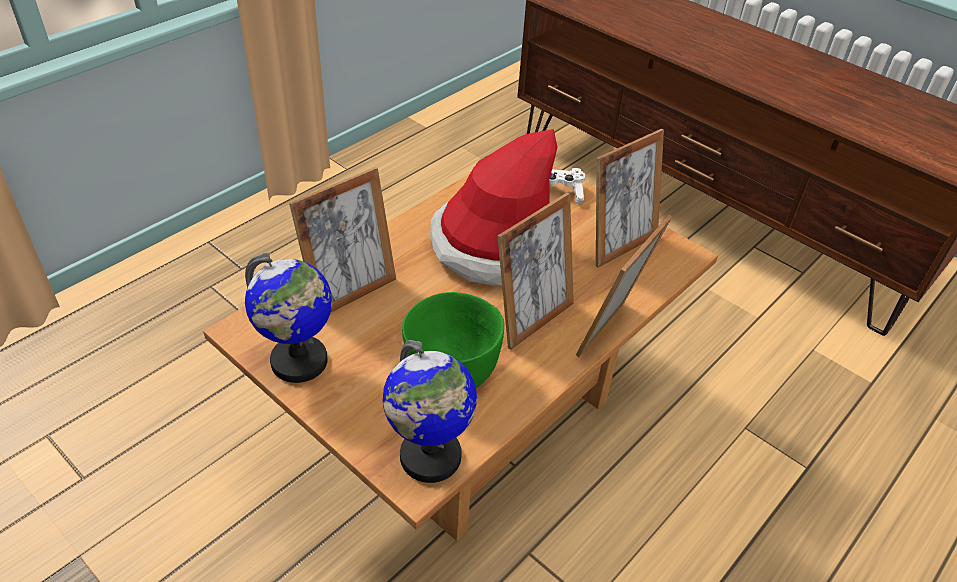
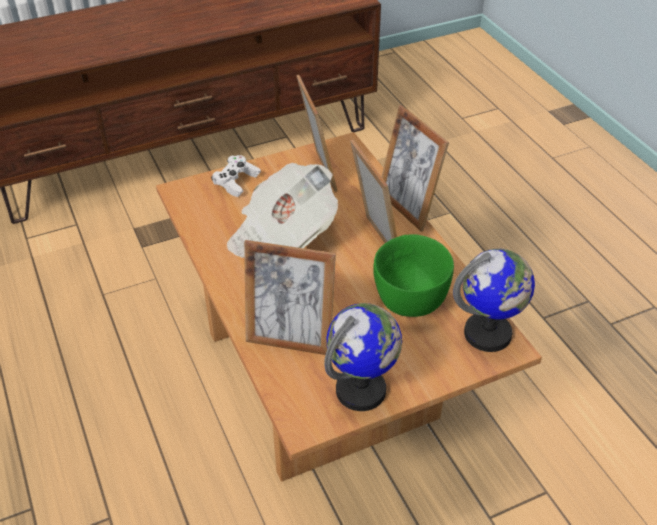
camera: 65 degrees left, 0 degrees up
picture frame [289,167,396,312] -> picture frame turned 120 degrees clockwise [244,240,336,355]
hat [430,129,558,286] -> newspaper [227,163,338,258]

